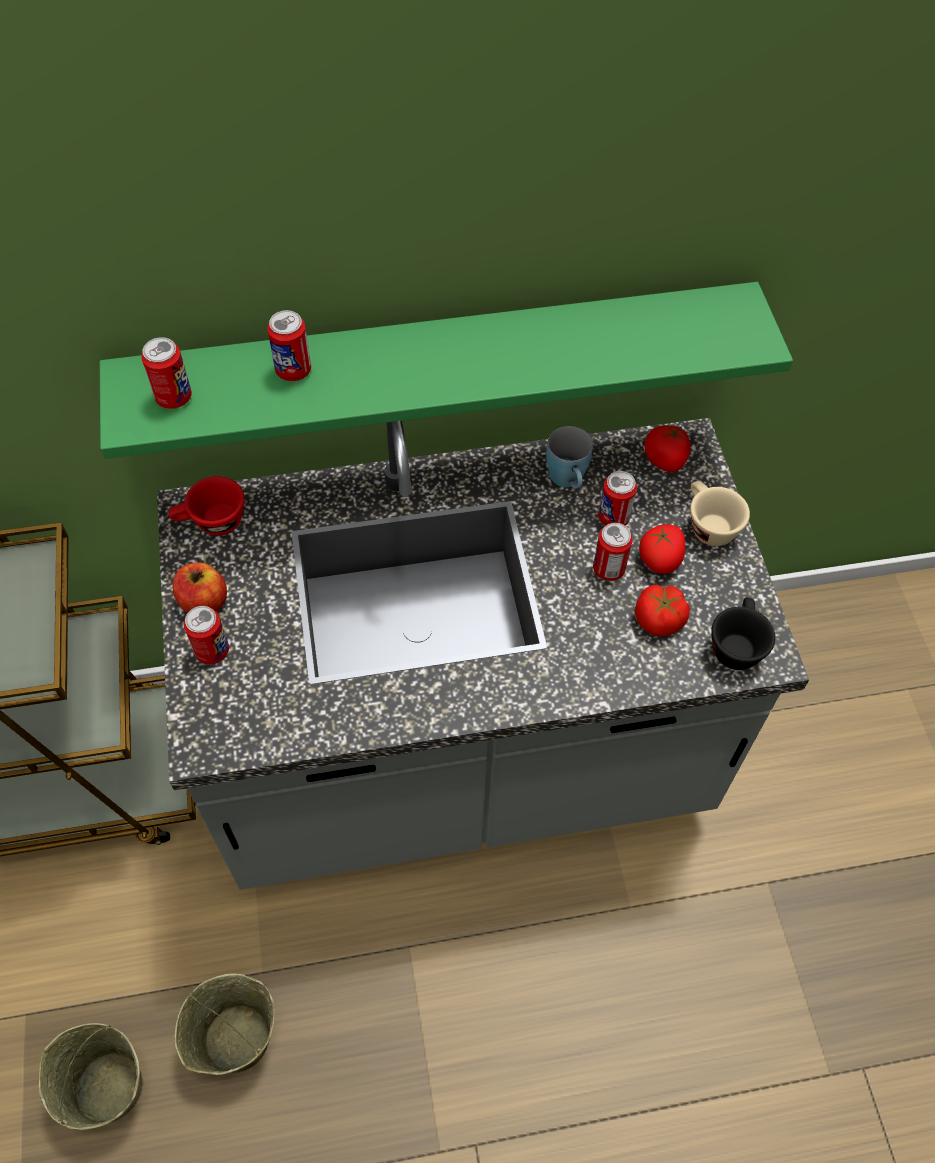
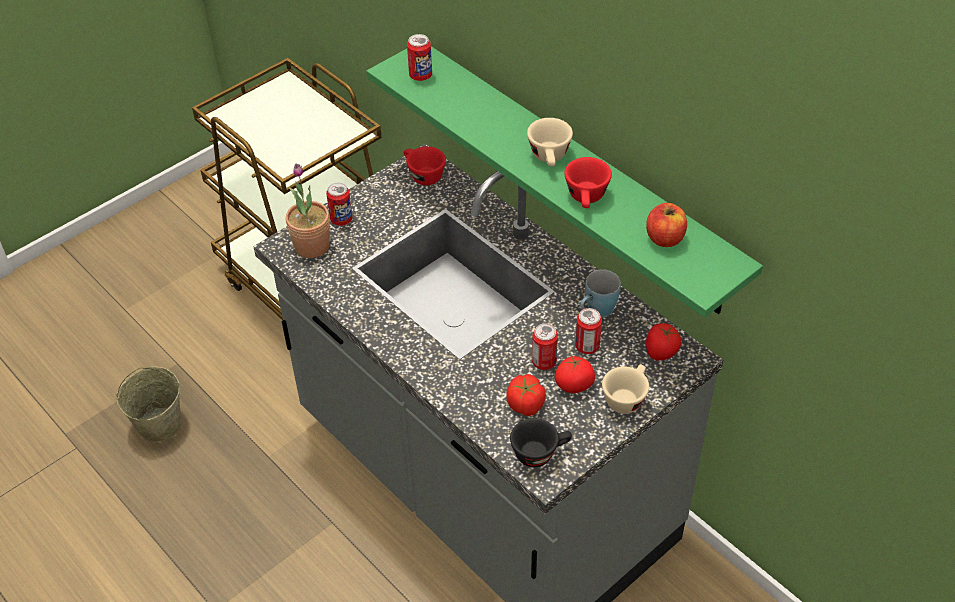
camera: 60 degrees right, 10 degrees down
apple [173,562,227,613] -> apple moved to [646,203,687,247]
beige bucket [174,973,275,1075] -> none
can [267,310,311,381] -> none
none -> potted plant [286,163,330,258]
none -> beige cup [527,118,573,166]
none -> red cup [565,157,612,208]

